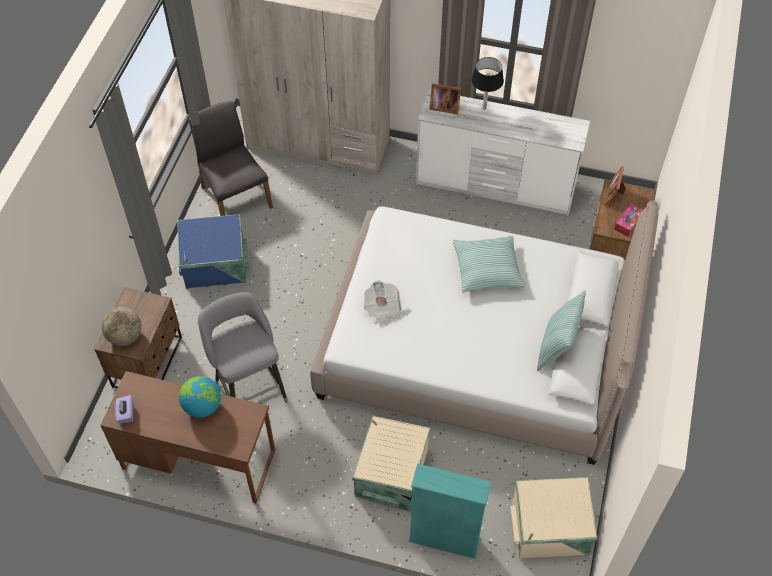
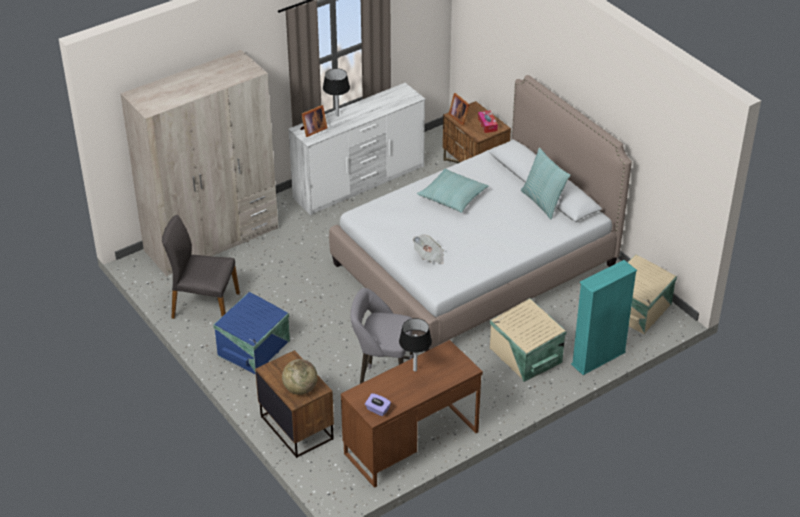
camera: 50 degrees left, 15 degrees down
globe [179,376,221,418] -> black table lamp [399,318,432,372]

